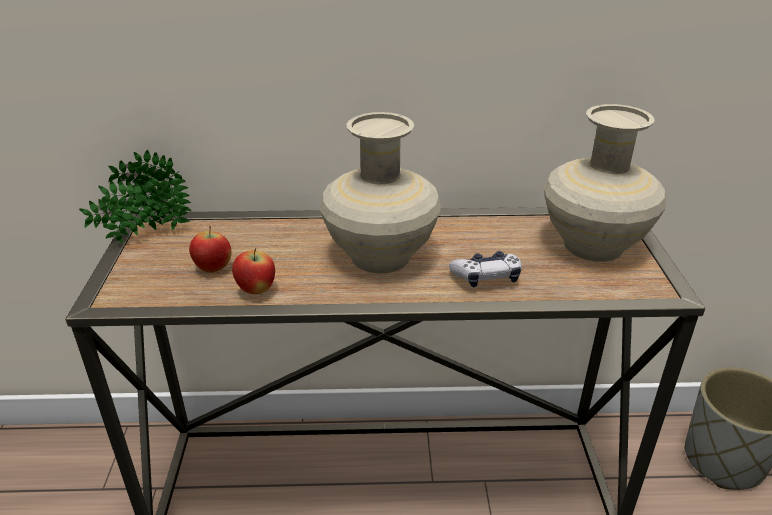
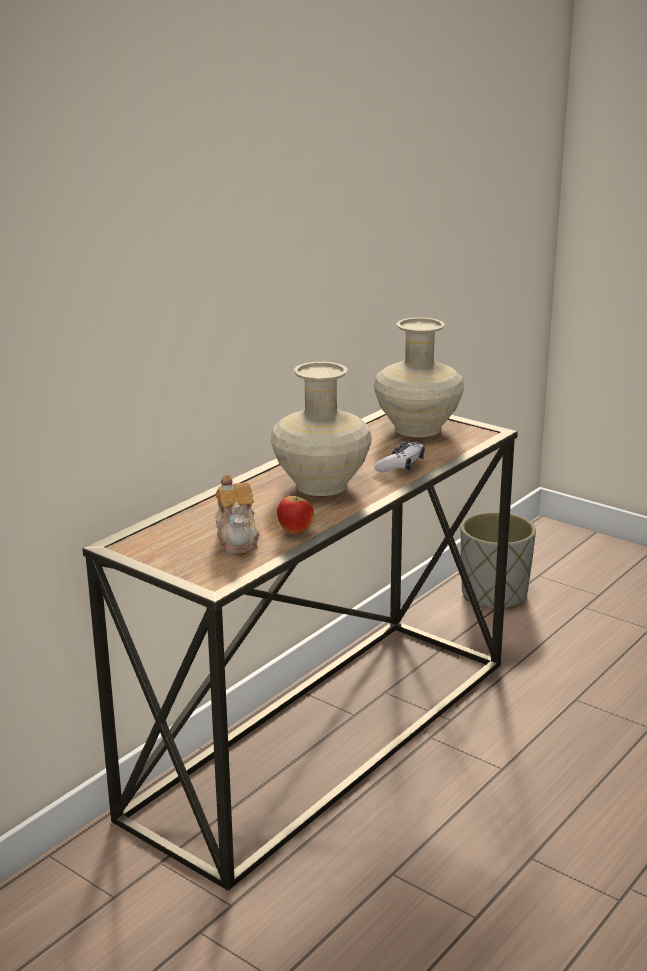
camera: 50 degrees left, 10 degrees down
potted plant [79,150,191,243] -> none
apple [189,226,232,273] -> teapot [215,474,259,554]

